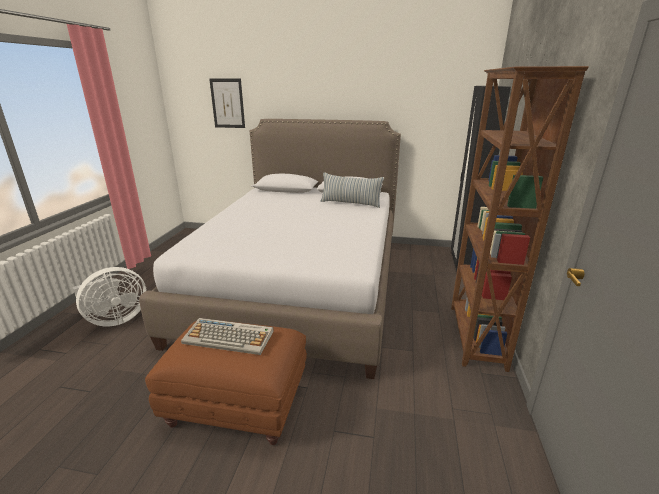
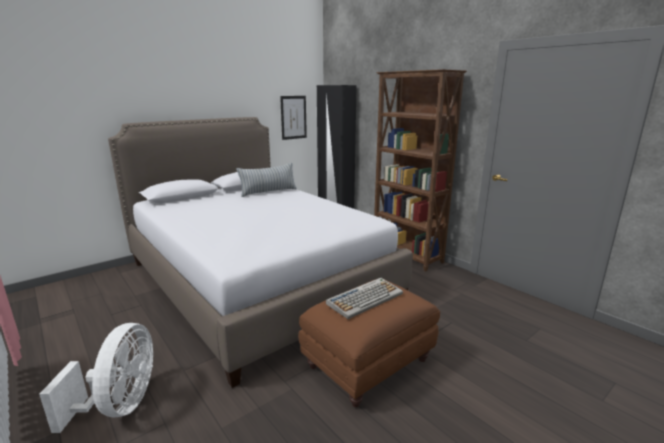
camera: 50 degrees left, 5 degrees down
picture [209,79,245,128] -> picture moved to [280,96,307,140]

